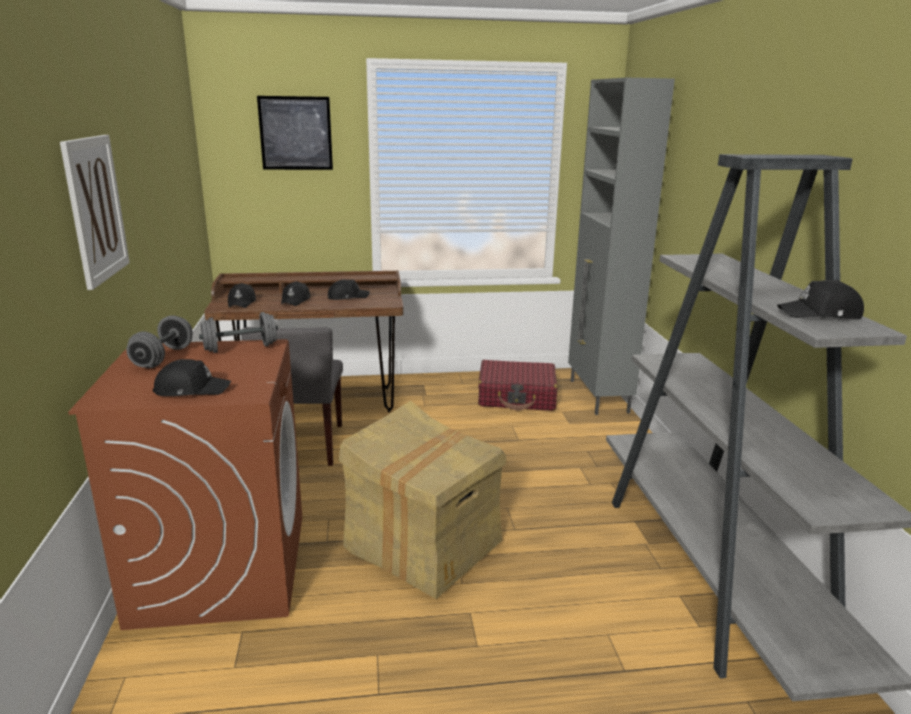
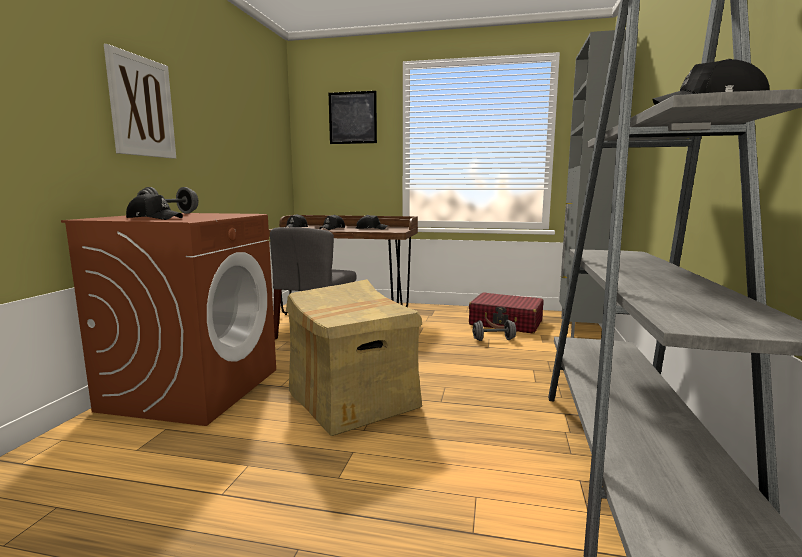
camera: 20 degrees right, 10 degrees down
grey dumbbell [199,312,278,353] -> grey dumbbell moved to [472,320,516,341]

